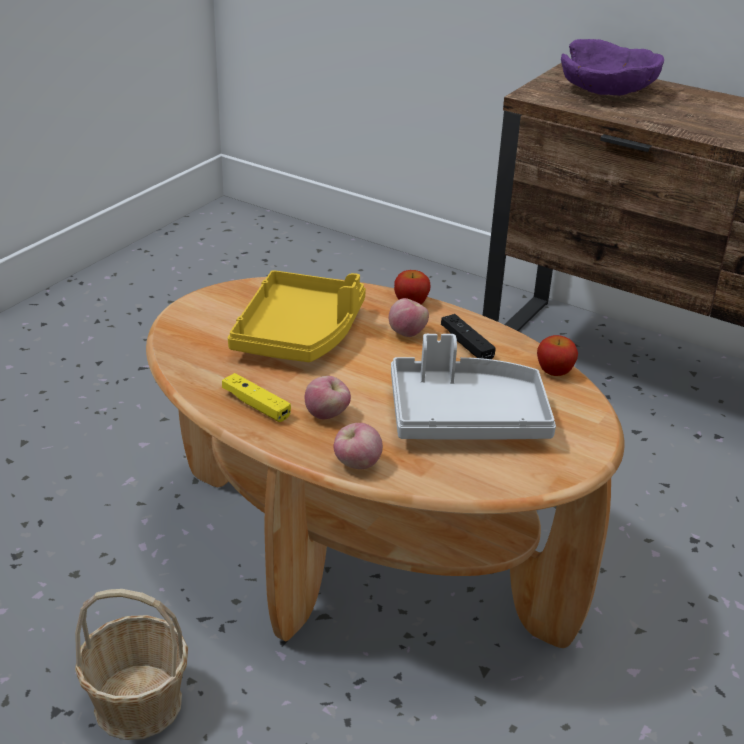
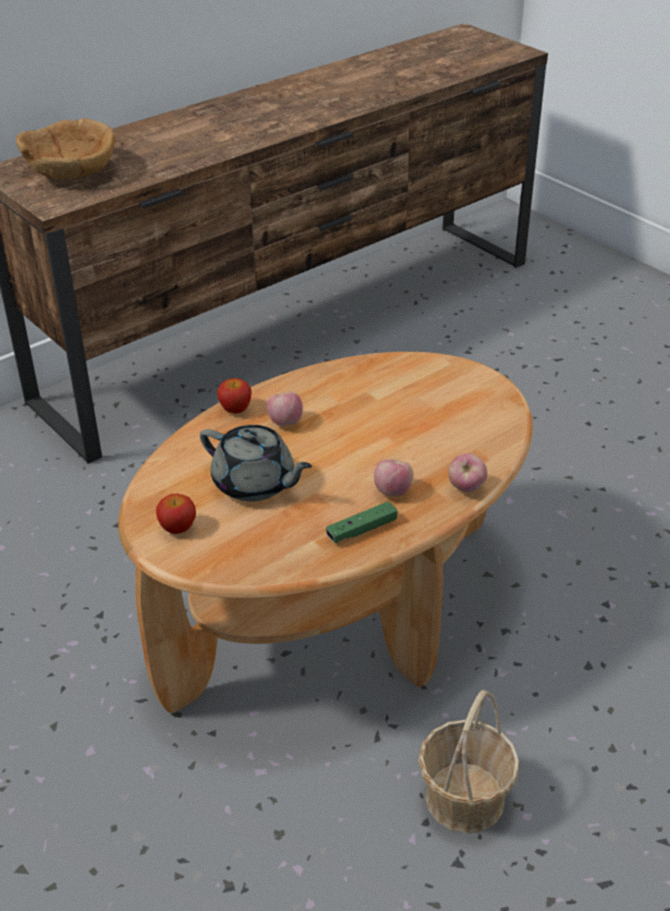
camera: 70 degrees left, 5 degrees up
yellow game controller [222,373,291,422] -> green game controller [326,501,397,543]
yellow tray [228,270,366,362] -> grey teapot [200,425,312,501]
grey tray [391,334,556,440] -> none
black game controller [441,314,496,359] -> none
apple [537,335,578,376] -> apple moved to [156,494,196,534]
purple bowl [561,39,664,96] -> brown bowl [16,118,115,179]

